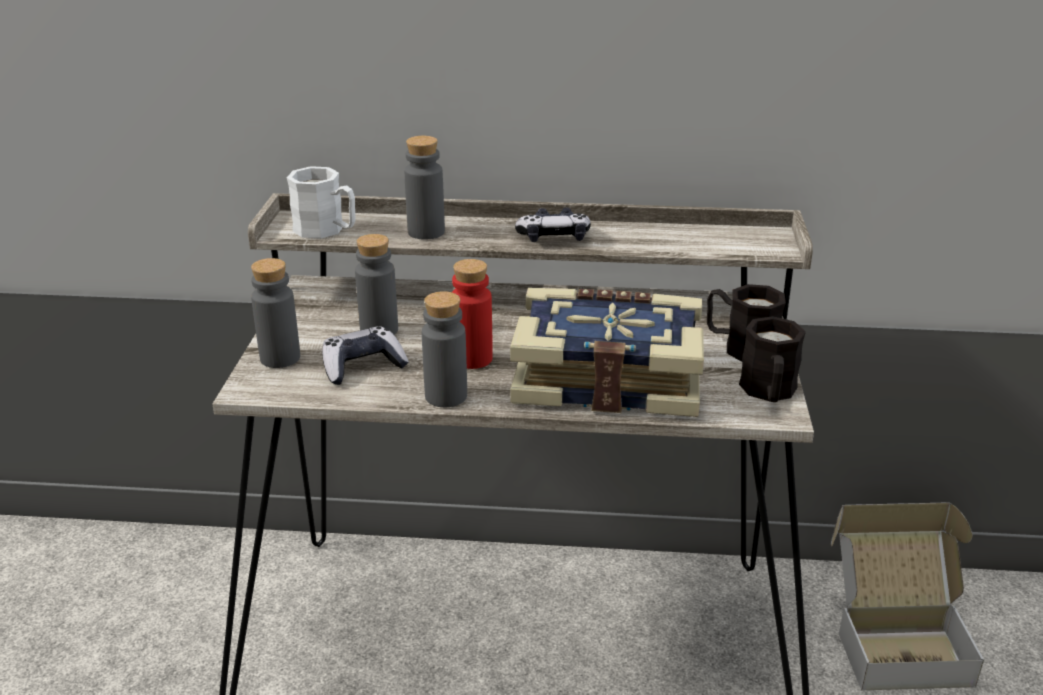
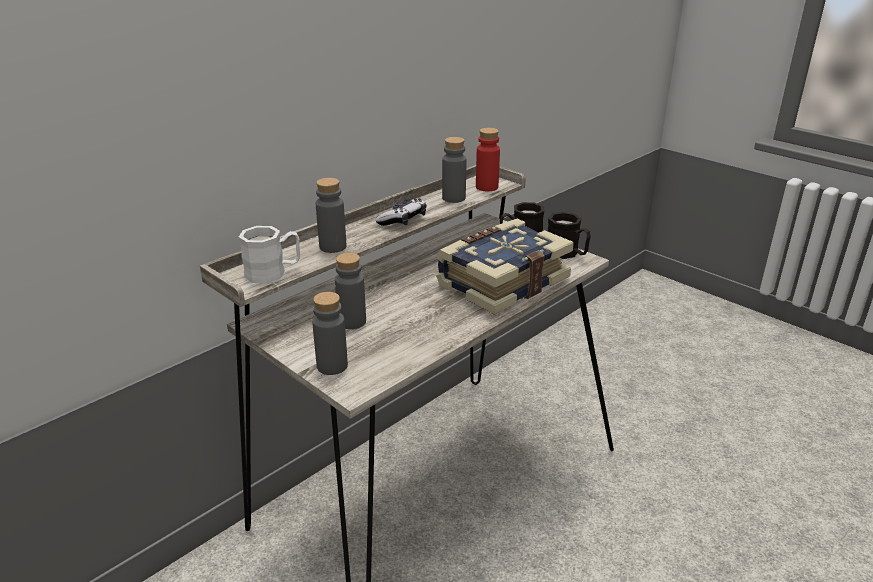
camera: 50 degrees left, 0 degrees up
game controller [322,326,409,385] -> none
grey bottle [422,291,467,407] -> grey bottle moved to [442,137,467,203]
red bottle [452,259,493,369] -> red bottle moved to [476,128,500,191]
cardboard box [831,502,984,691] -> none

